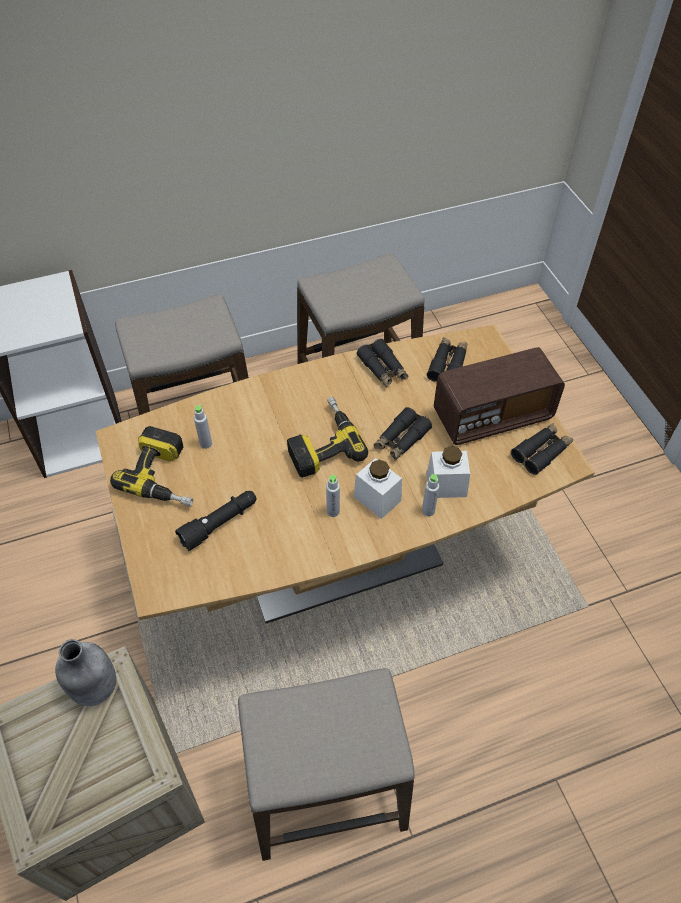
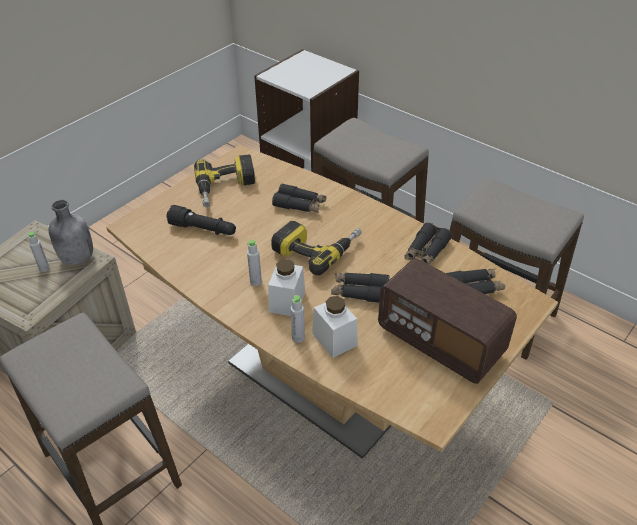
camera: 60 degrees right, 10 degrees down
grey bottle [194,404,212,449] -> grey bottle moved to [28,232,50,272]
black binoculars [511,423,573,475] -> black binoculars moved to [272,183,326,213]

